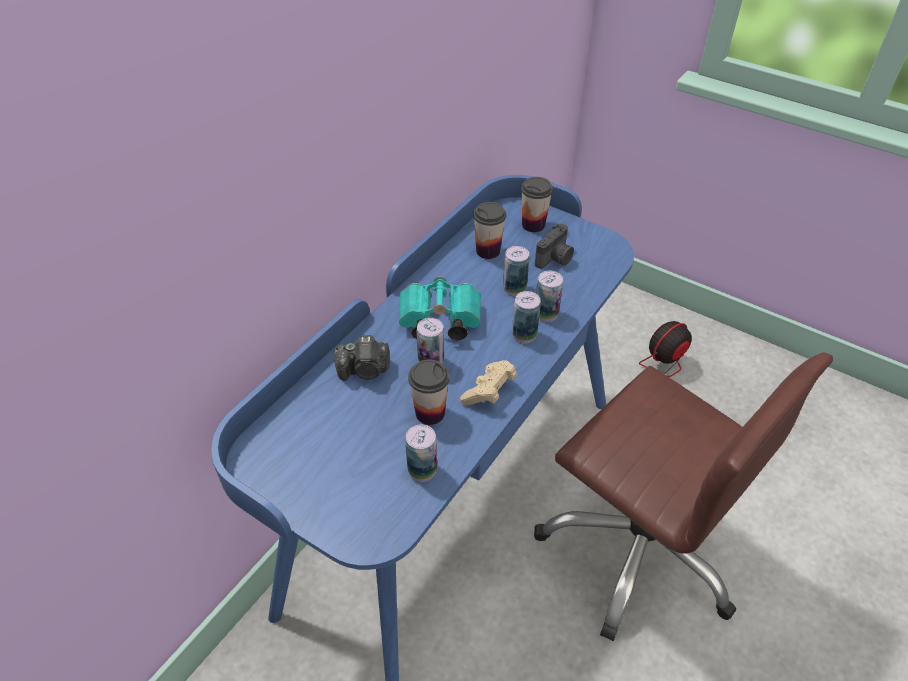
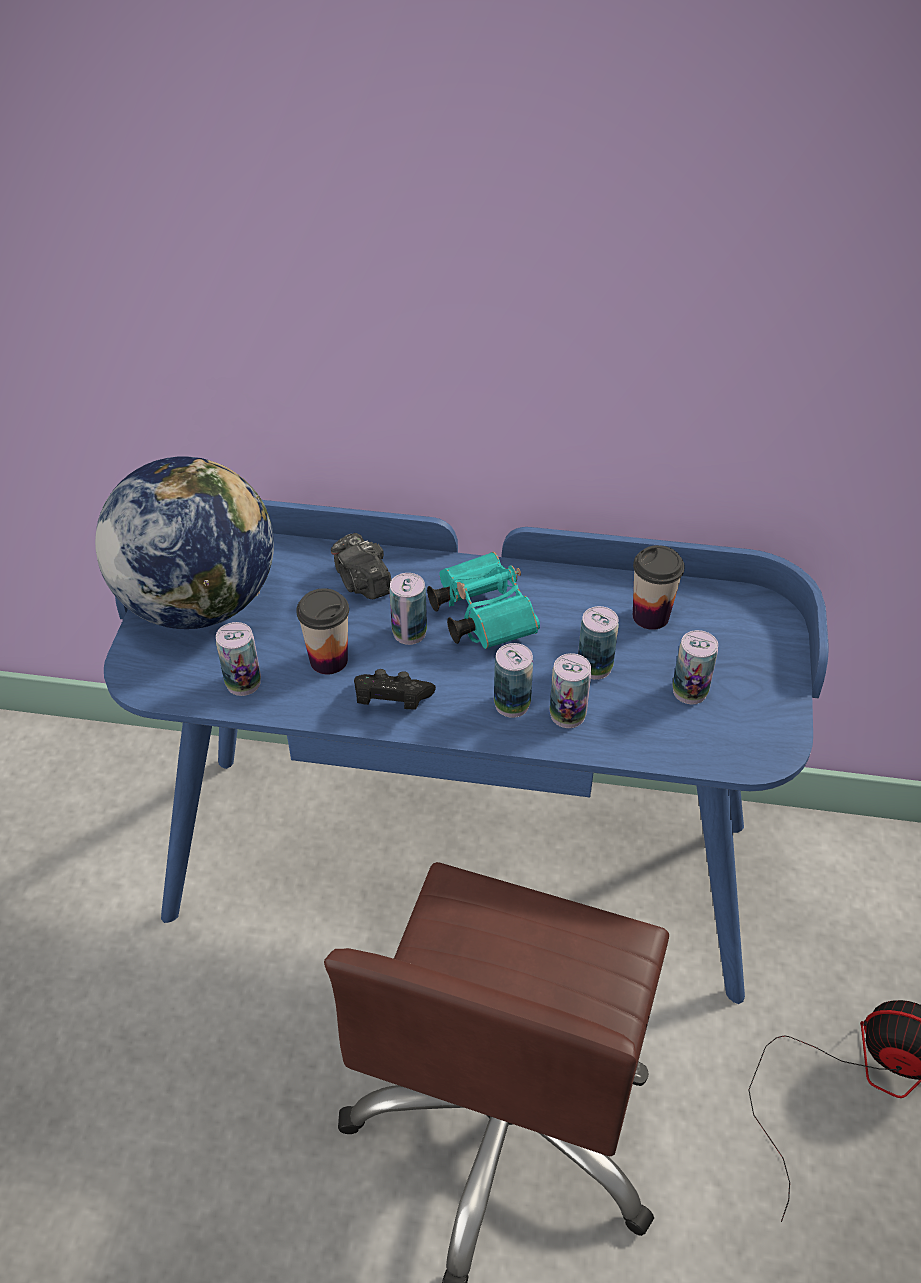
camera: 65 degrees right, 0 degrees up
beige game controller [460,360,517,405] -> black game controller [354,669,436,710]
cup [521,177,553,232] -> none
camera [535,223,574,269] -> can [673,630,718,704]
none -> globe [95,456,274,629]

